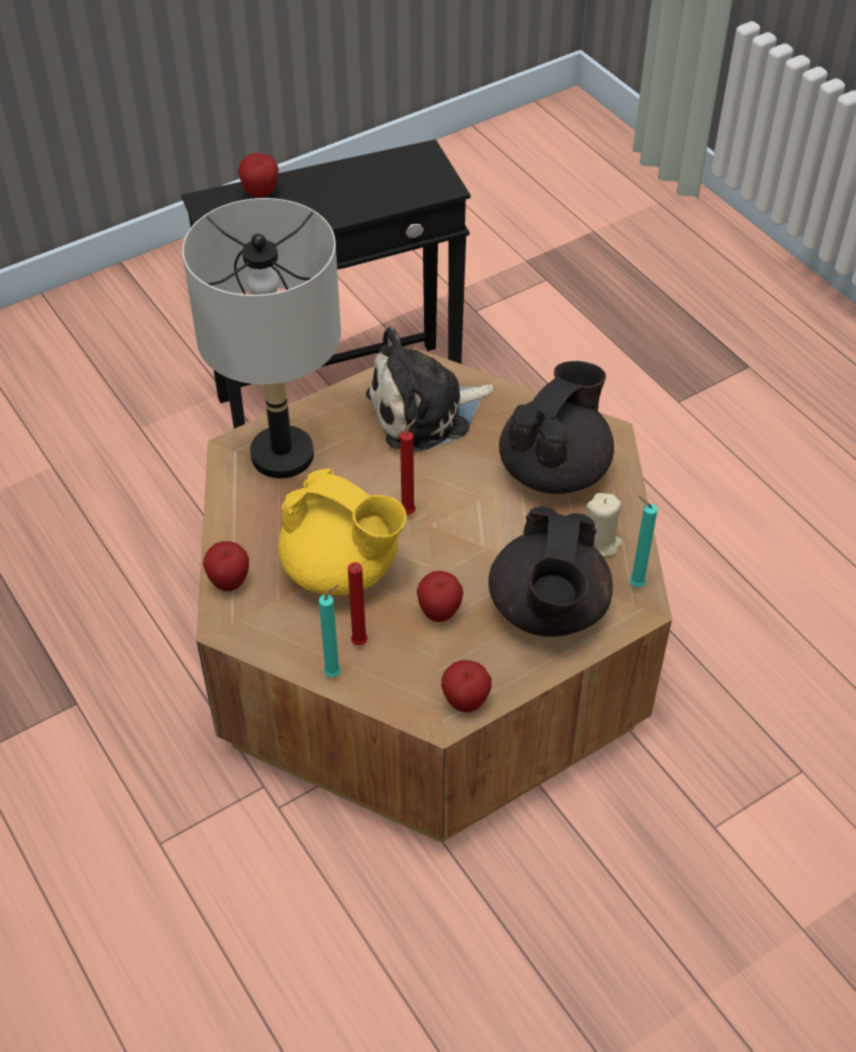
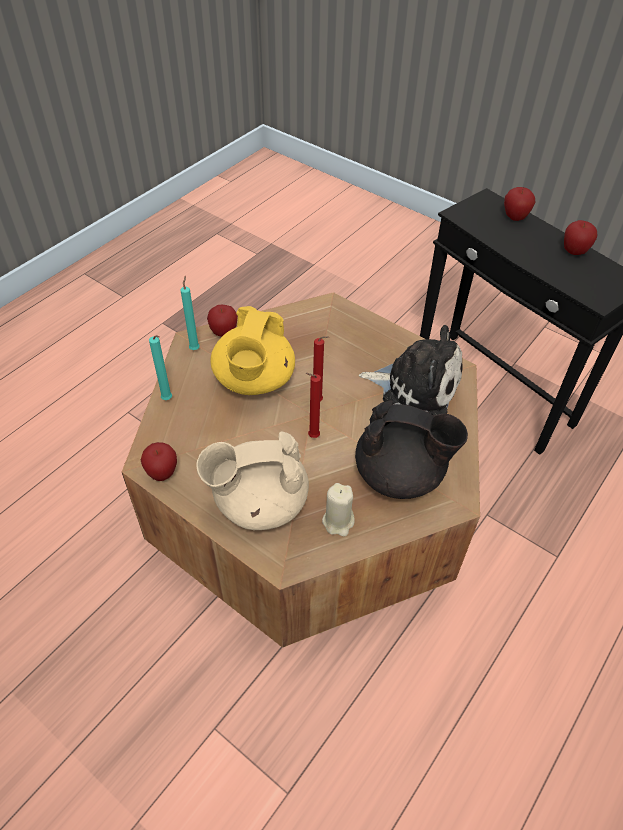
camera: 70 degrees right, 0 degrees up
grey table lamp [182,198,341,478] -> none
red candle [348,562,368,646] -> red candle moved to [305,373,321,438]
plush toy [366,327,493,452] -> plush toy turned 150 degrees clockwise [359,325,463,416]
apple [417,571,463,622] -> apple moved to [564,220,597,255]
black teapot [489,506,613,637] -> beige teapot [196,431,309,530]
turquoise candle [630,495,658,587] -> turquoise candle moved to [181,276,200,350]

